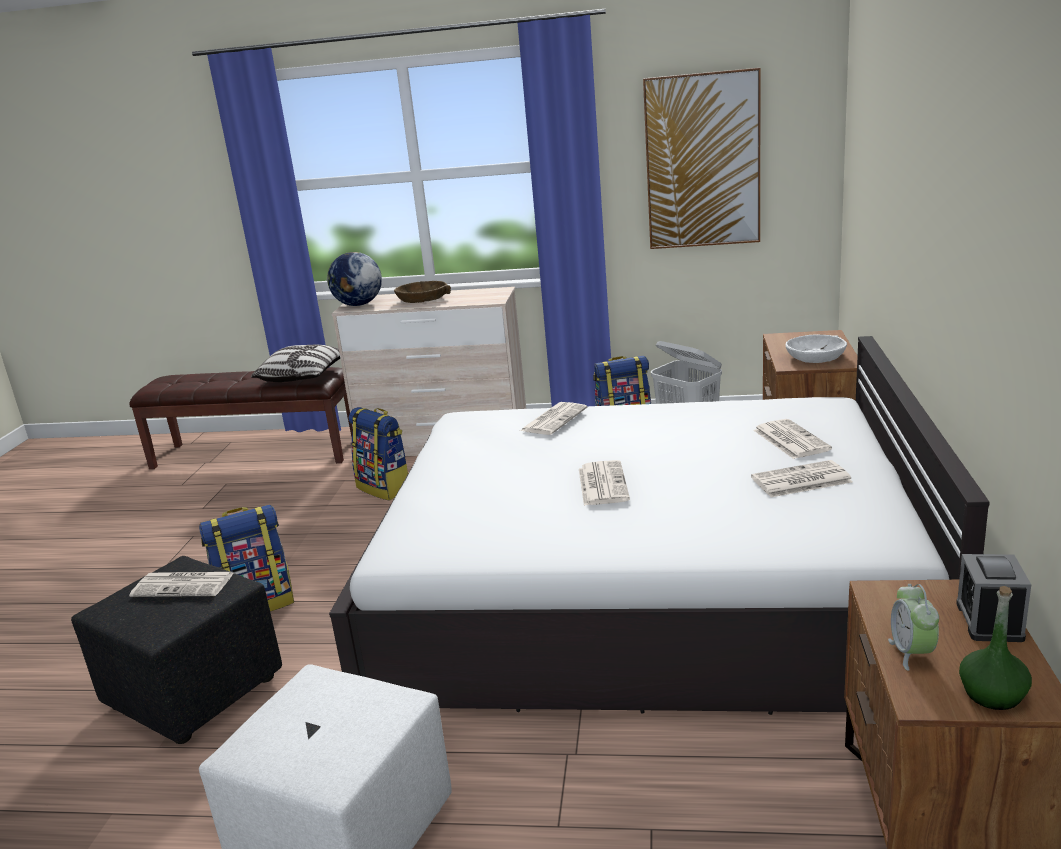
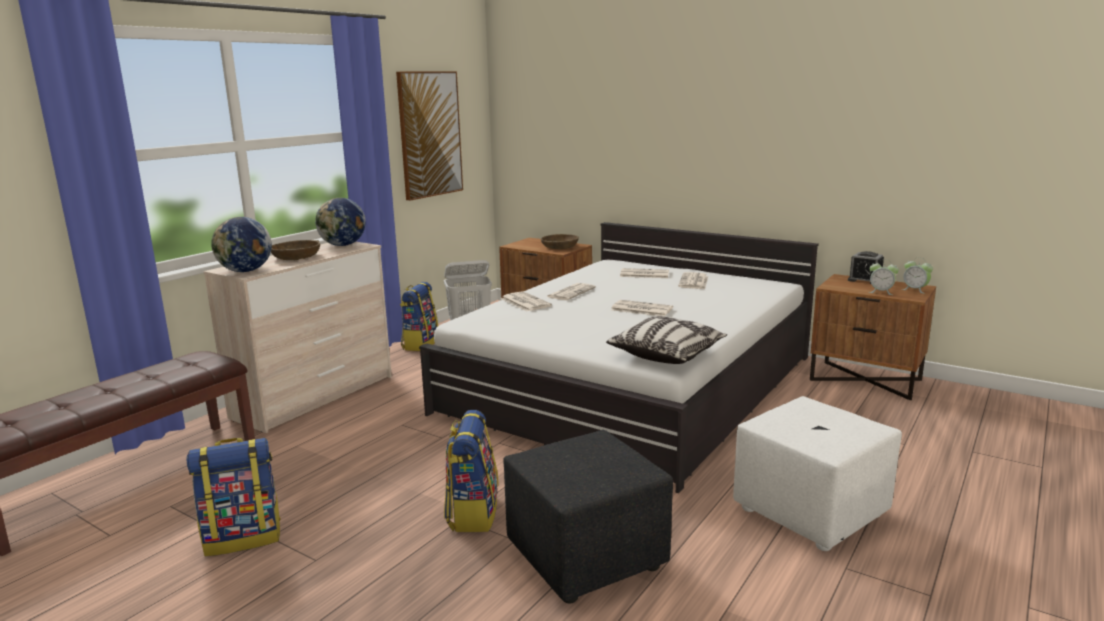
camera: 65 degrees left, 5 degrees down
newspaper [129,572,234,597] -> newspaper moved to [547,283,596,300]
pillow [251,345,340,382] -> pillow moved to [606,316,727,364]
backpack [348,407,408,501] -> backpack moved to [186,438,281,556]
white bowl [785,335,847,363] -> brown bowl [541,234,579,249]
green bottle [959,586,1032,710] -> alarm clock [902,258,933,294]
none -> globe [315,198,366,246]

